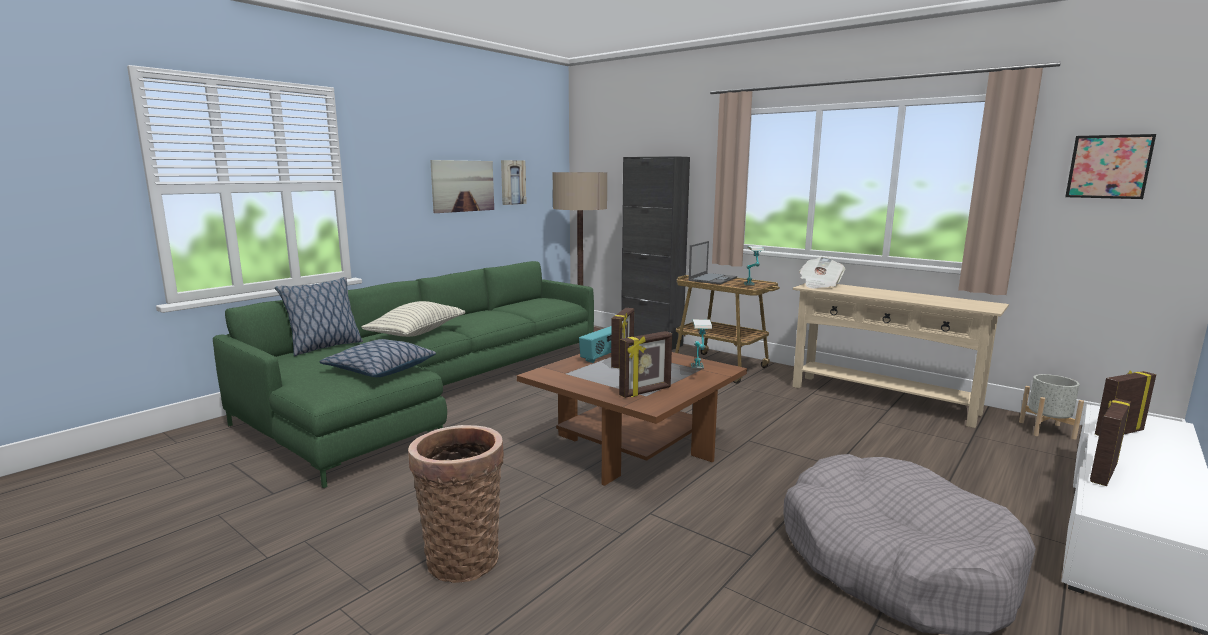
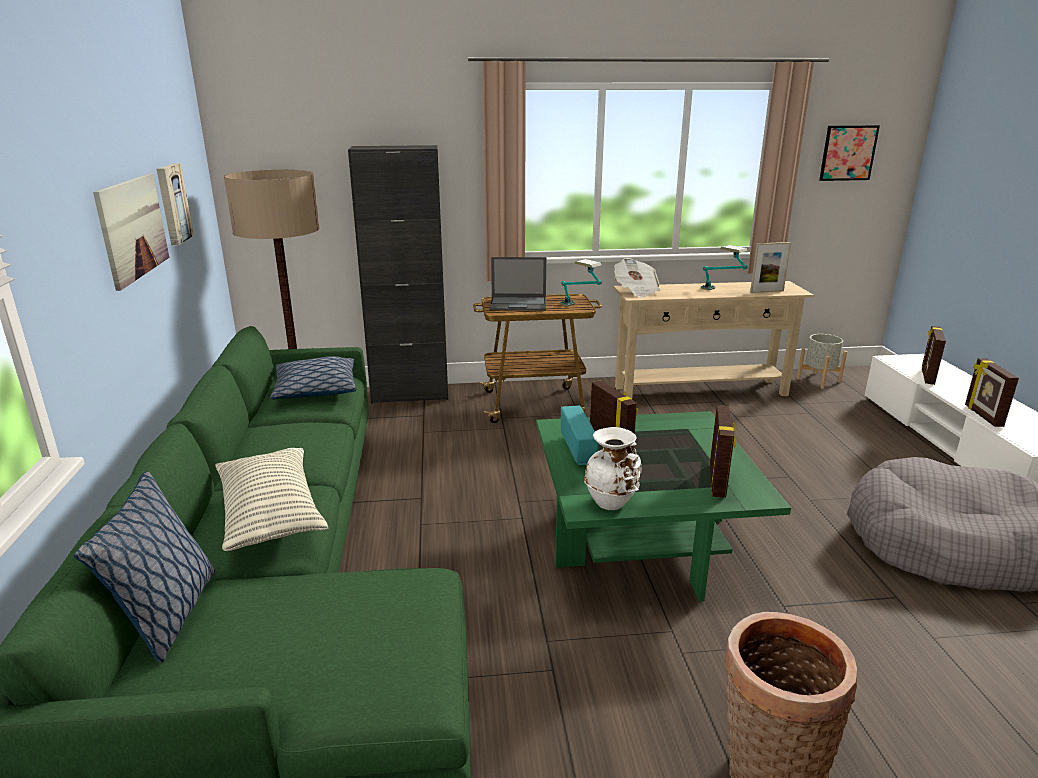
camera: 45 degrees left, 10 degrees up
pillow [319,339,436,377] -> pillow moved to [270,356,357,399]
brown coffee table [517,352,747,486] -> green coffee table [536,411,791,602]
laptop [689,241,737,284] -> laptop turned 105 degrees clockwise [489,257,546,311]
table lamp [691,319,712,370] -> table lamp moved to [701,245,748,290]
none -> white vase [584,427,642,510]
none -> picture frame [750,242,791,293]

